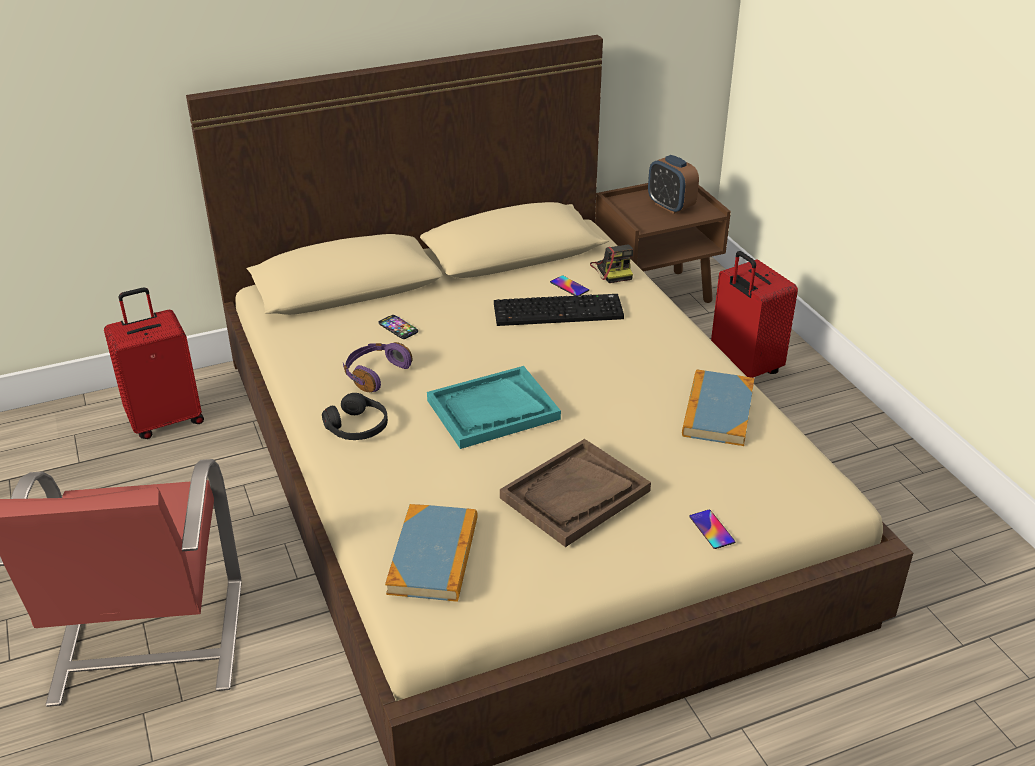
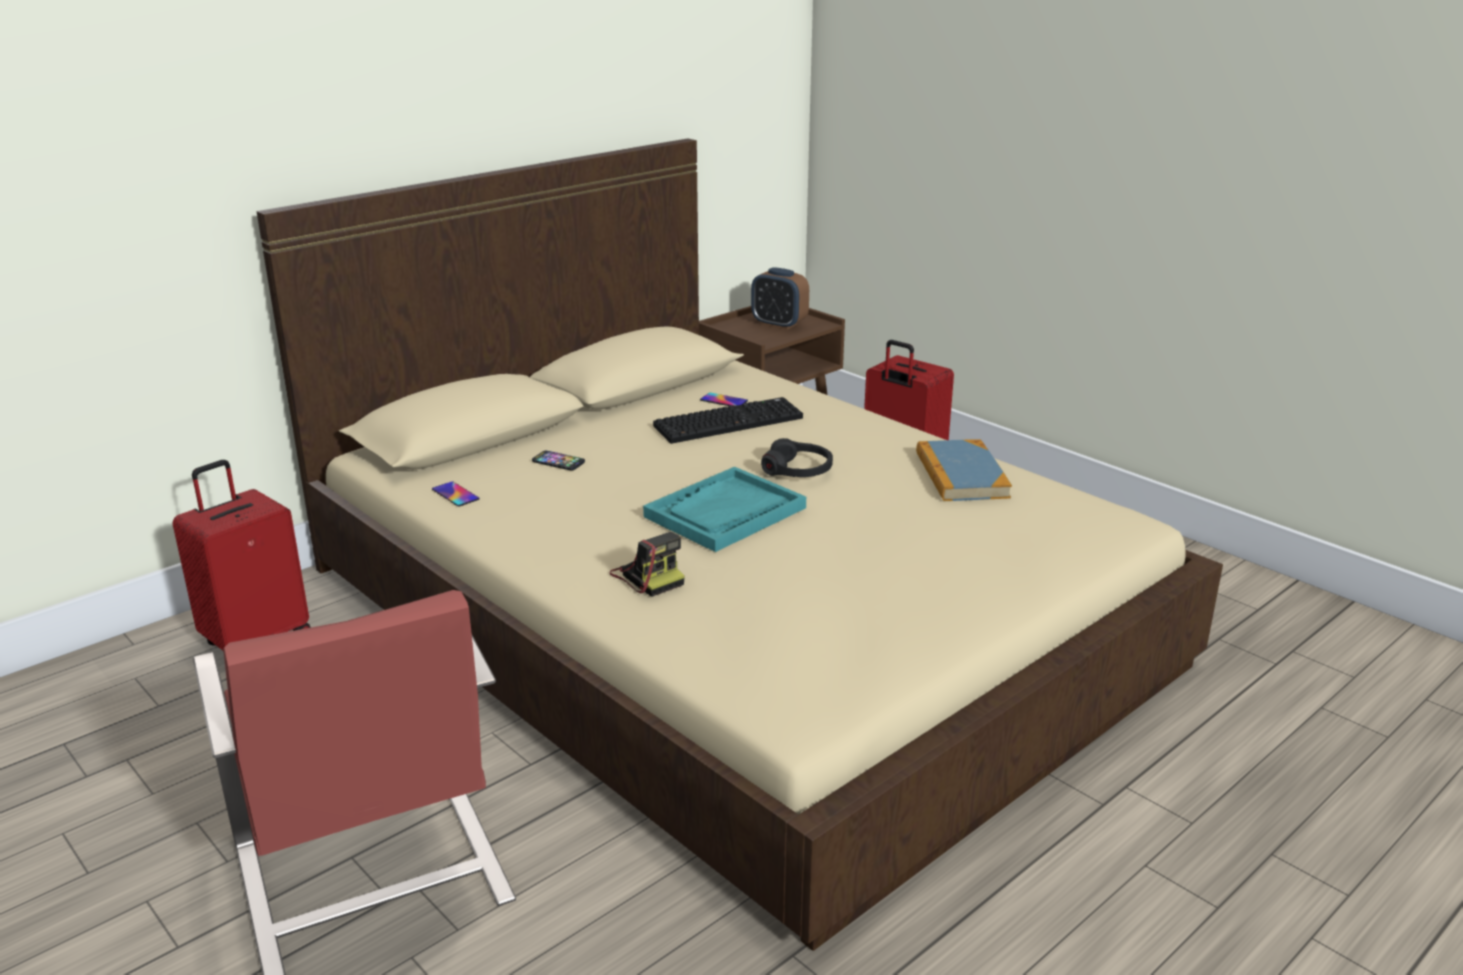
camera: 20 degrees left, 10 degrees down
black headphones [322,393,388,440] -> black headphones moved to [761,438,833,477]
purple headphones [343,342,413,392] -> none
book [385,504,478,602] -> none
brown tray [500,439,651,547] -> none
camera [590,245,633,283] -> camera moved to [610,532,685,597]
phone [689,510,735,549] -> phone moved to [432,481,480,506]

